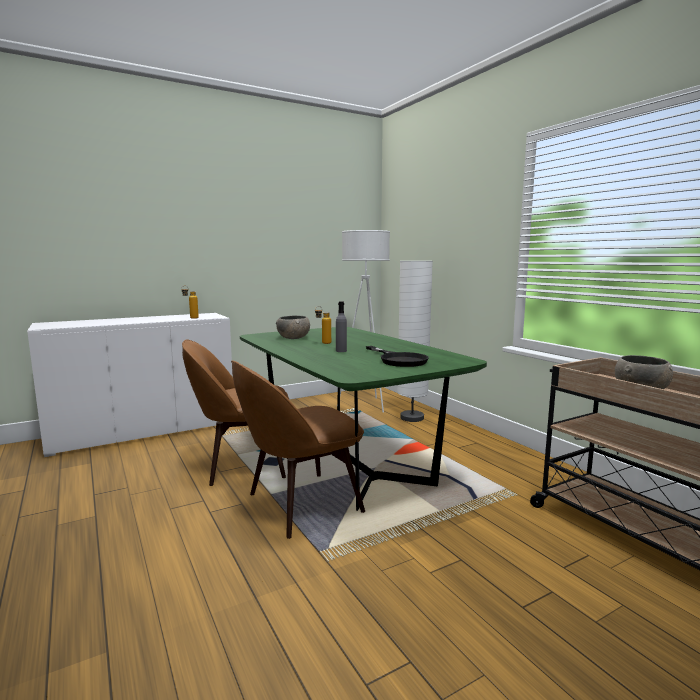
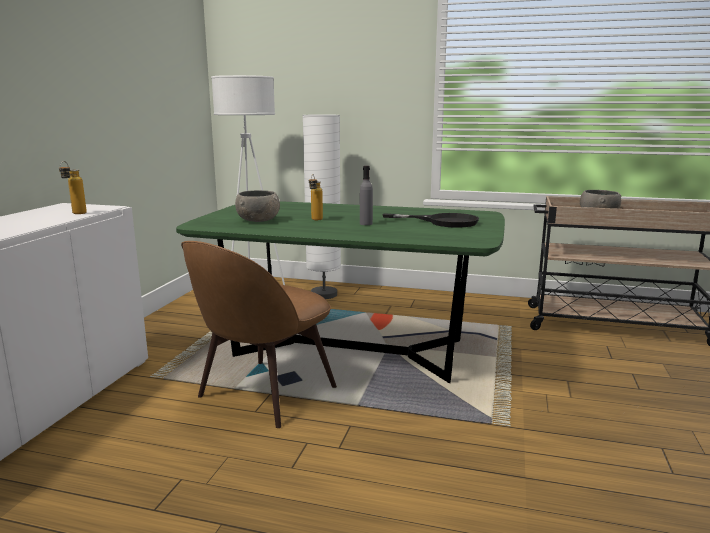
camera: 45 degrees left, 5 degrees up
brown chair [231,360,365,539] -> none

